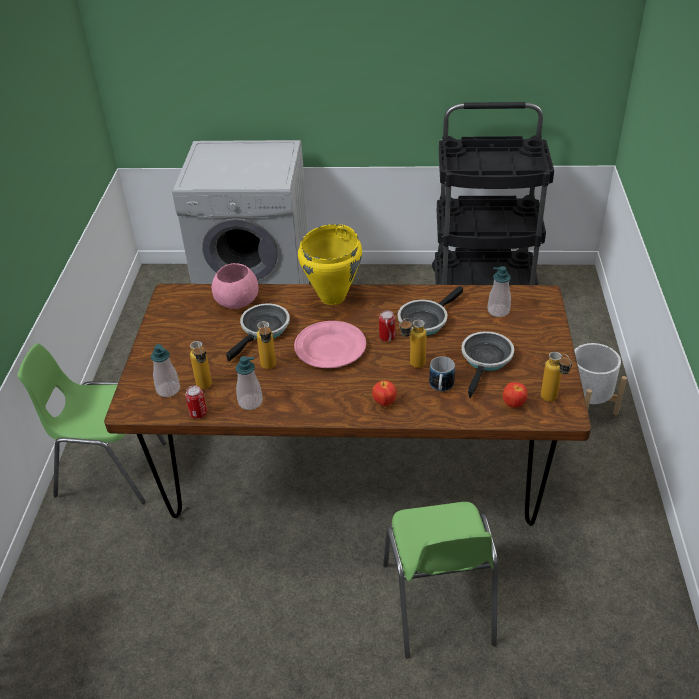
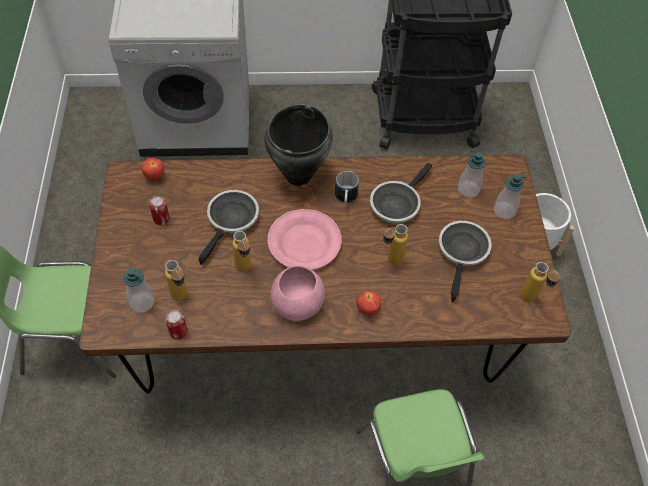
camera: 10 degrees left, 15 degrees up
pink bowl [212,263,259,309] -> pink bowl moved to [271,266,325,321]
soap dispenser [235,356,263,410] -> soap dispenser moved to [494,174,527,219]
yellow cooking pot [298,224,362,305] -> black cooking pot [265,104,333,186]
can [379,310,395,341] -> can moved to [149,196,170,225]
mug [429,356,455,391] -> mug moved to [335,171,359,205]
apple [503,382,528,408] -> apple moved to [141,158,165,181]

